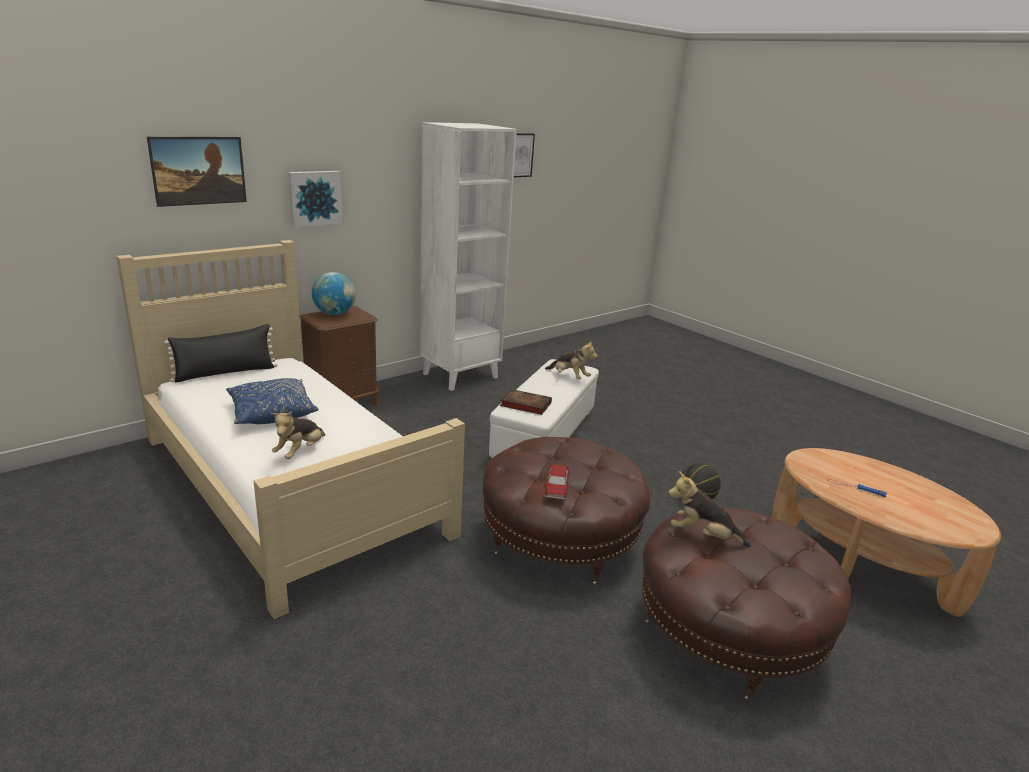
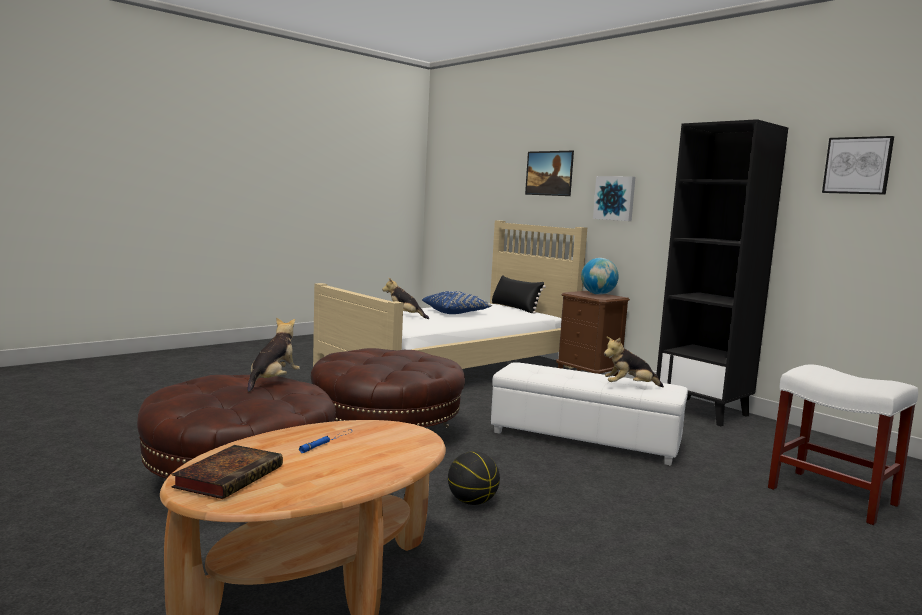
camera: 90 degrees right, 15 degrees down
white bookcase [420,122,517,391] -> black bookcase [656,119,788,426]
book [500,389,552,415] -> book moved to [171,445,283,499]
plush toy [545,341,598,379] -> plush toy turned 45 degrees clockwise [604,336,664,387]
toy car [545,464,569,500] -> none
none -> white stool [768,364,918,525]

